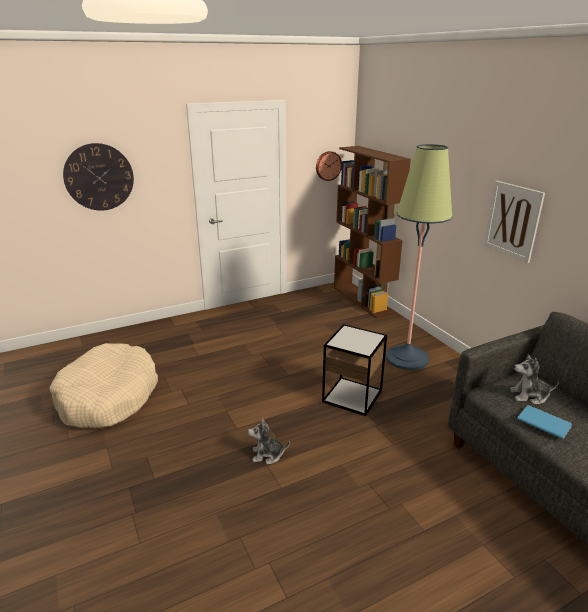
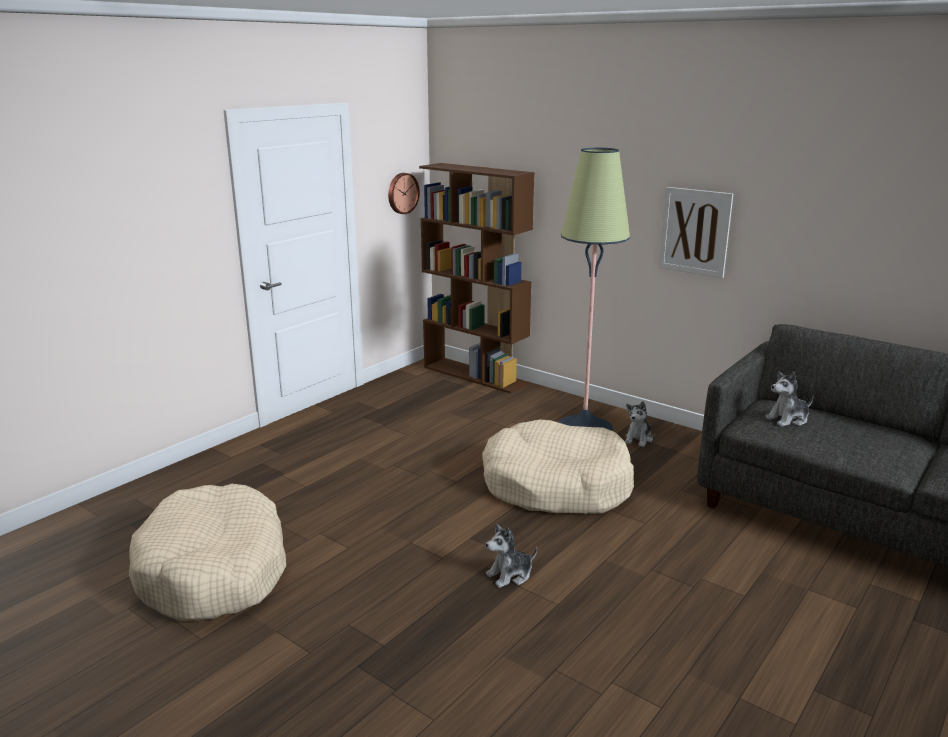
camera: 25 degrees left, 5 degrees down
wall clock [63,143,134,211] -> none
side table [322,324,387,416] -> beige dog bed [482,419,634,514]
blue book [517,405,572,439] -> none
none -> plush toy [625,401,653,447]

